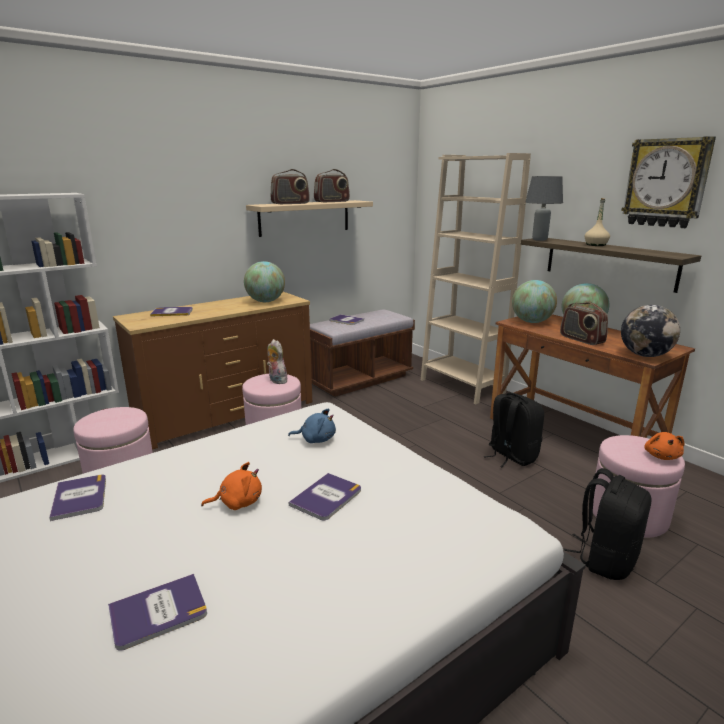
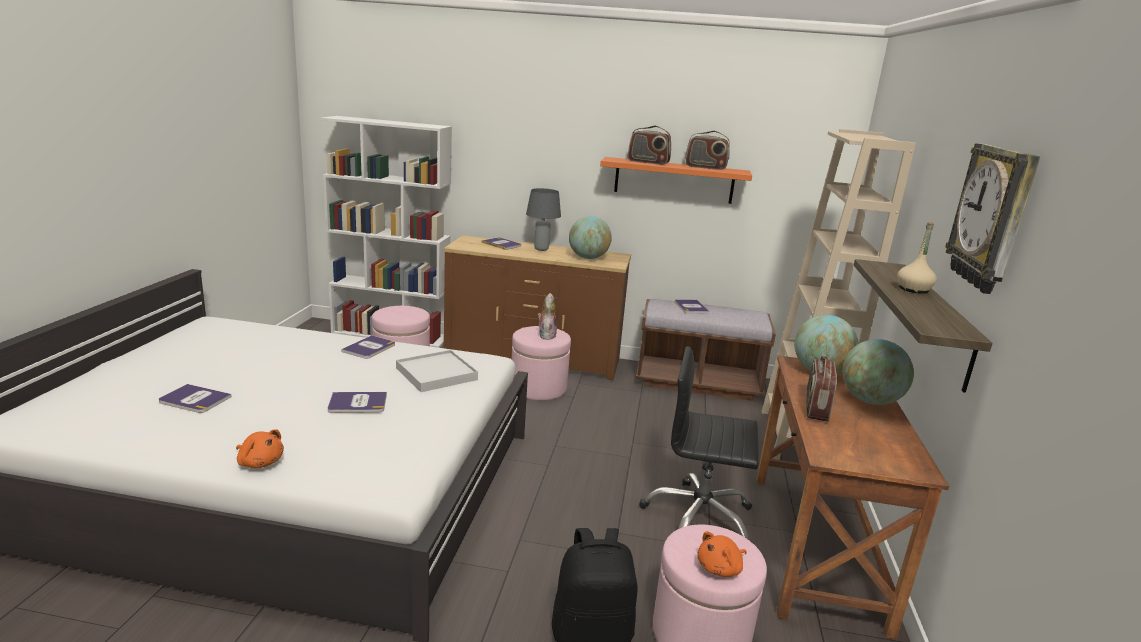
camera: 45 degrees right, 0 degrees up
book [49,474,106,521] -> book moved to [341,335,395,359]
orange plush toy [201,462,262,510] -> orange plush toy moved to [236,429,284,468]
beige shelf [246,200,373,237] -> orange shelf [600,157,752,204]
blue plush toy [288,408,336,443] -> white tray [396,350,478,392]
black backpack [484,393,544,467] -> black office chair [639,346,759,541]
grey table lamp [525,176,563,241] -> grey table lamp moved to [526,188,561,251]
globe [621,305,680,357] -> none

